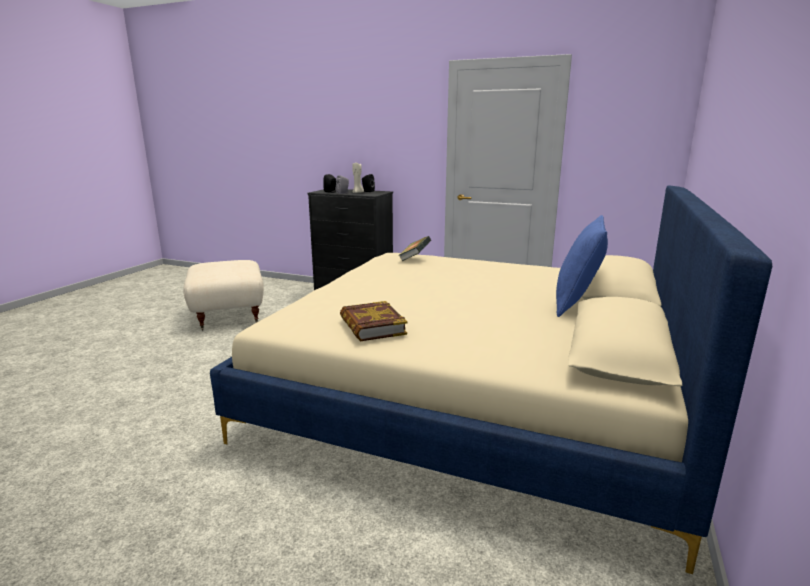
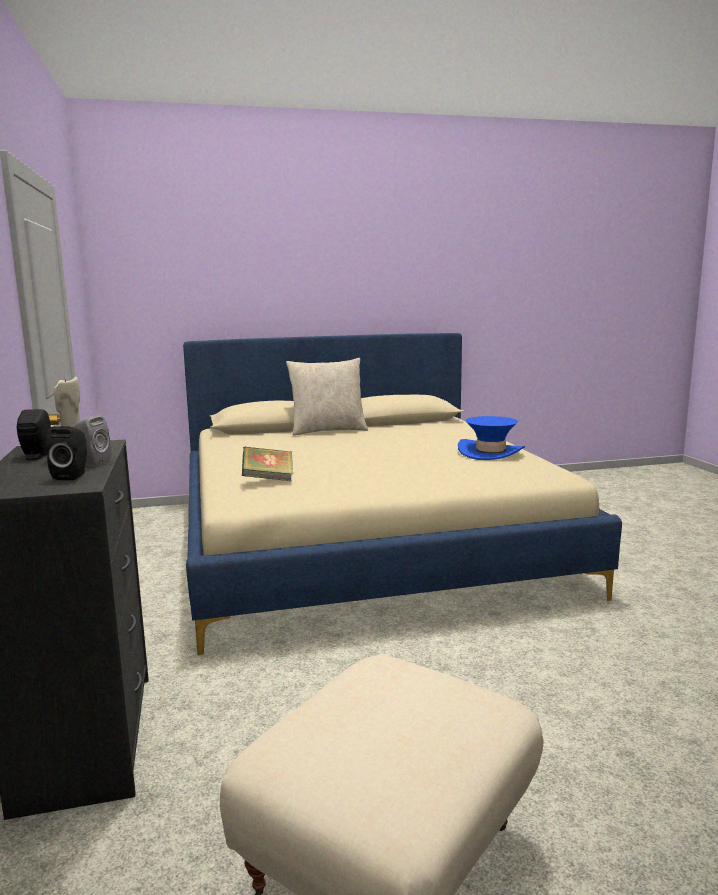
camera: 125 degrees left, 5 degrees down
book [340,301,407,341] -> blue hat [458,416,525,460]
blue pillow [556,215,608,317] -> beige pillow [286,358,368,436]

